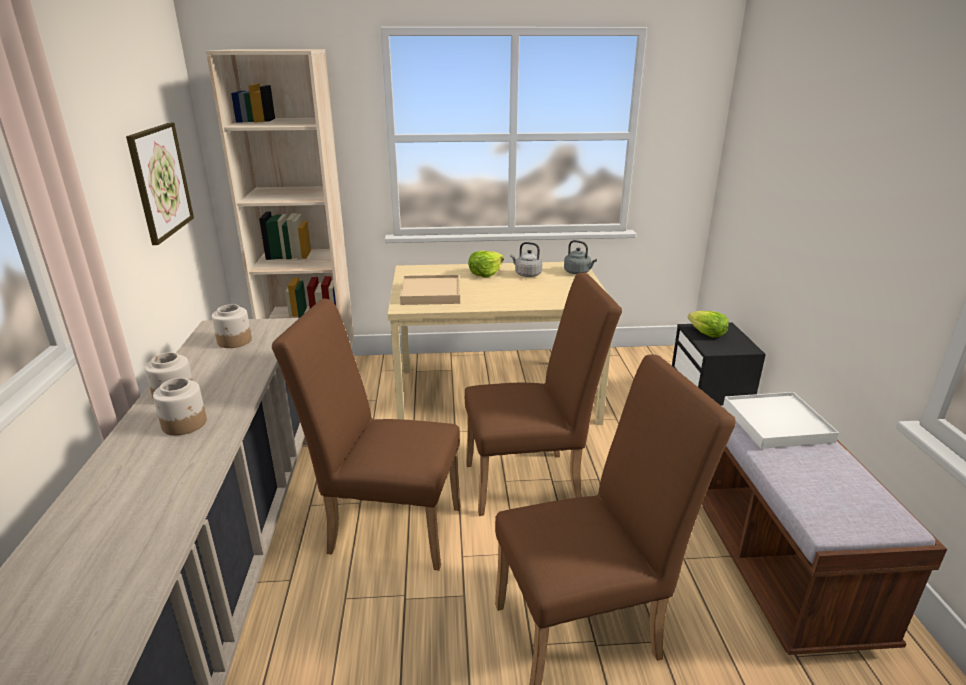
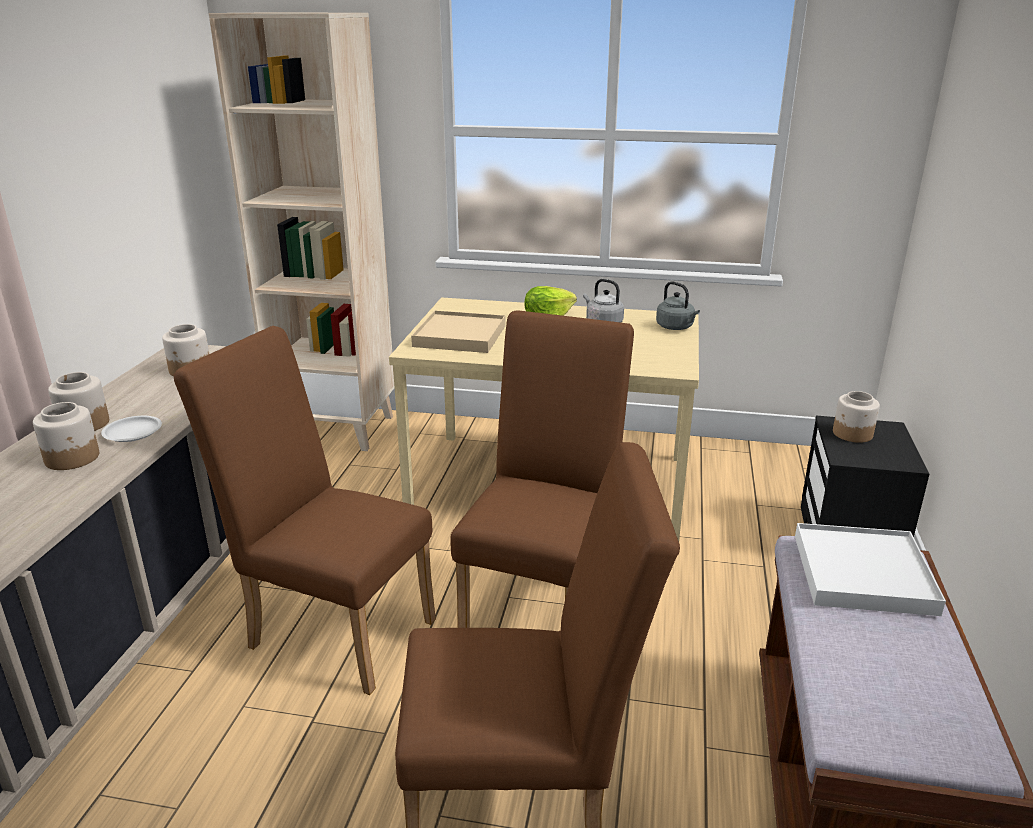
camera: 15 degrees right, 0 degrees up
picture [126,123,194,245] -> none
brown chair [465,273,622,516] -> brown chair turned 75 degrees counterclockwise [450,310,634,628]
lettuce [688,311,728,338] -> jar [833,391,880,443]
none -> white plate [101,416,162,442]

